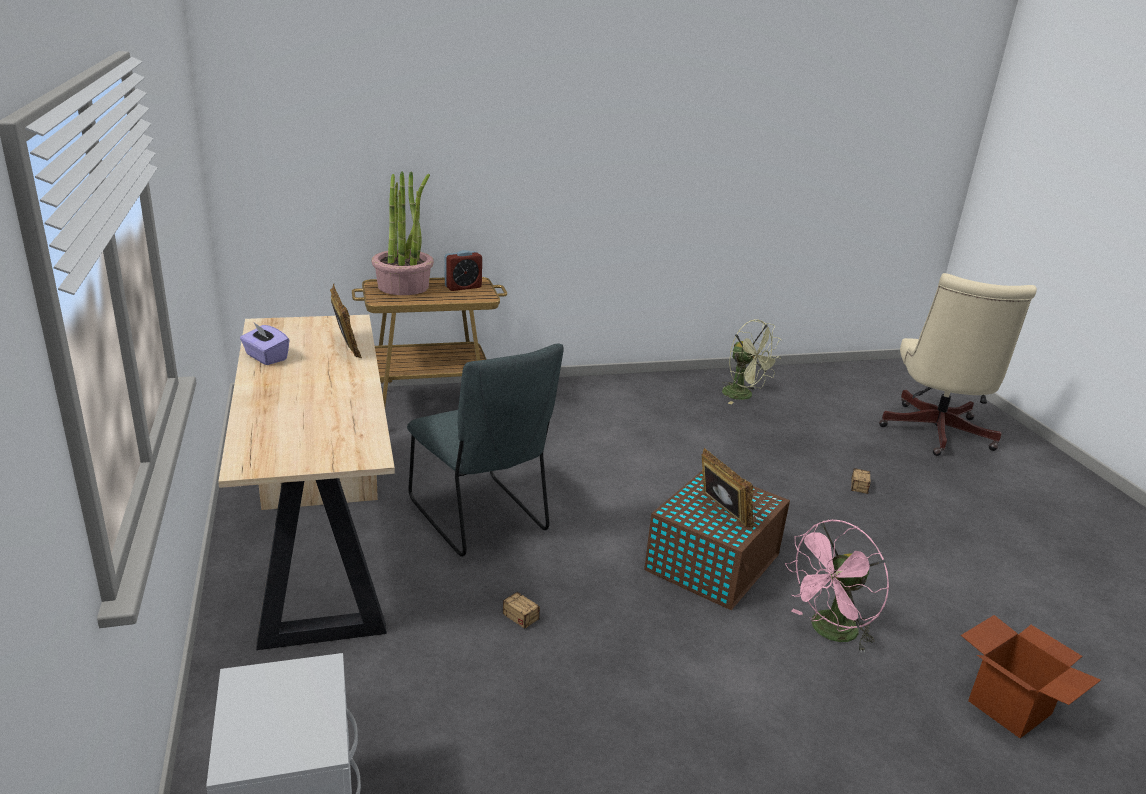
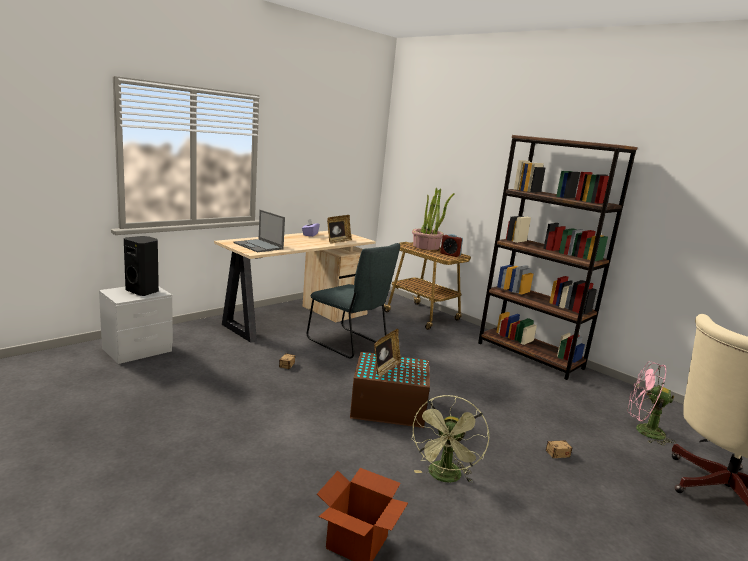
camera: 60 degrees right, 10 degrees down
grey chair [407,344,564,557] -> grey chair turned 75 degrees counterclockwise [307,243,400,359]
green fan [722,319,782,404] -> green fan moved to [411,395,489,483]
pink fan [785,520,889,653] -> pink fan moved to [627,361,676,446]
none -> black speaker [124,236,159,296]
none -> laptop [233,210,285,252]
none -> brown bookcase [478,135,638,380]

